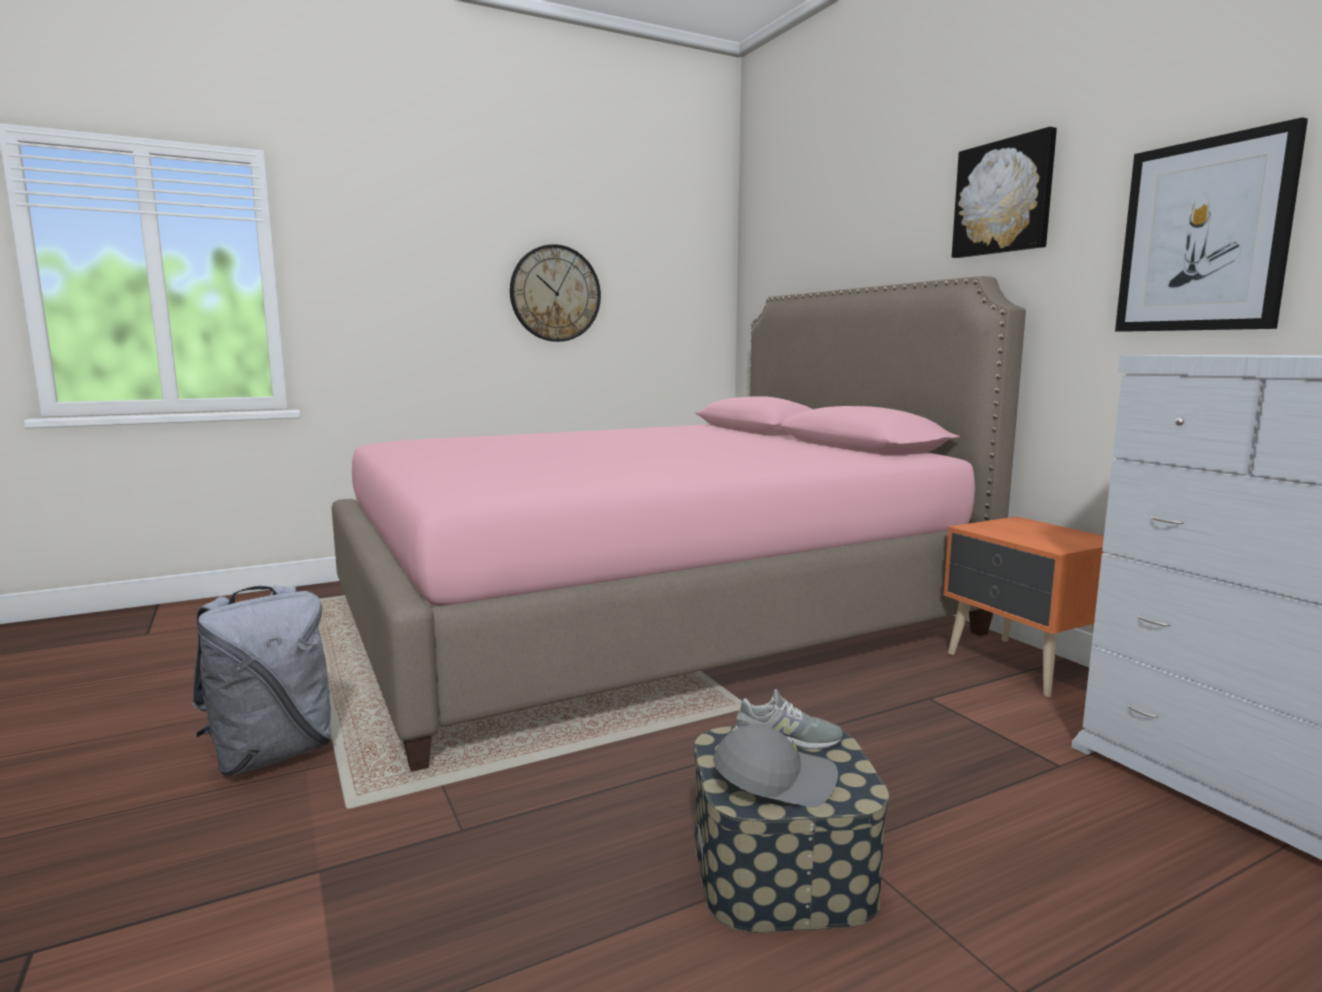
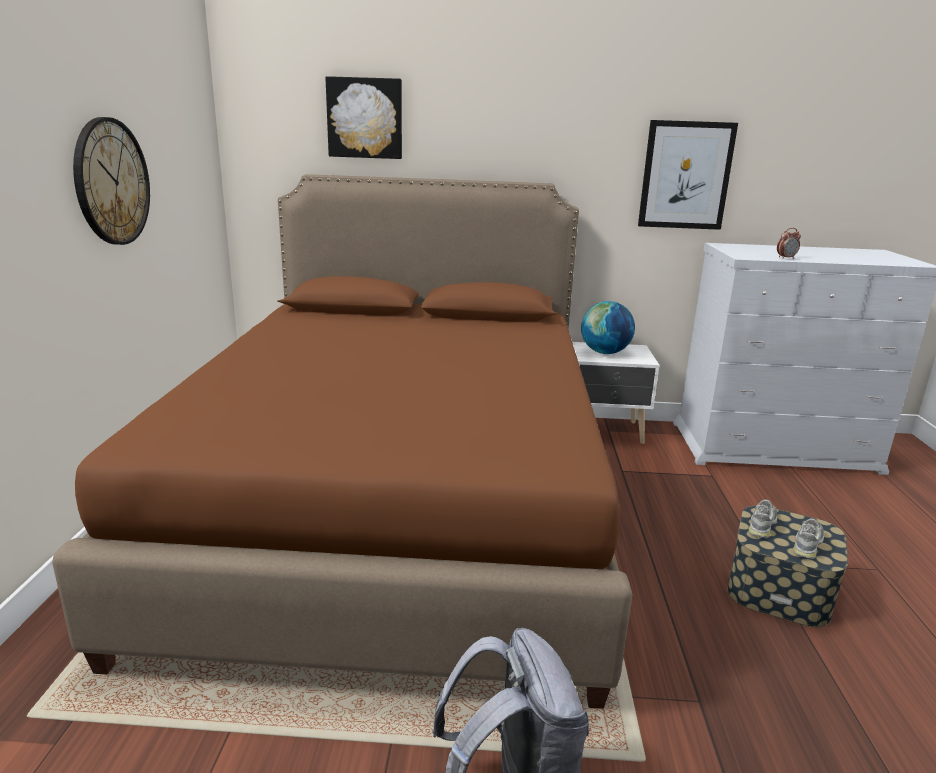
camera: 60 degrees left, 10 degrees up
pink bed [332,276,1026,772] -> brown bed [52,174,633,709]
grey cap [713,724,838,807] -> grey shoe [793,518,824,559]
orange nightstand [944,517,1105,697] -> white nightstand [572,342,660,444]
picture [952,127,1057,258] -> picture moved to [325,76,402,159]
none -> globe [581,301,635,354]
none -> alarm clock [777,228,801,259]

